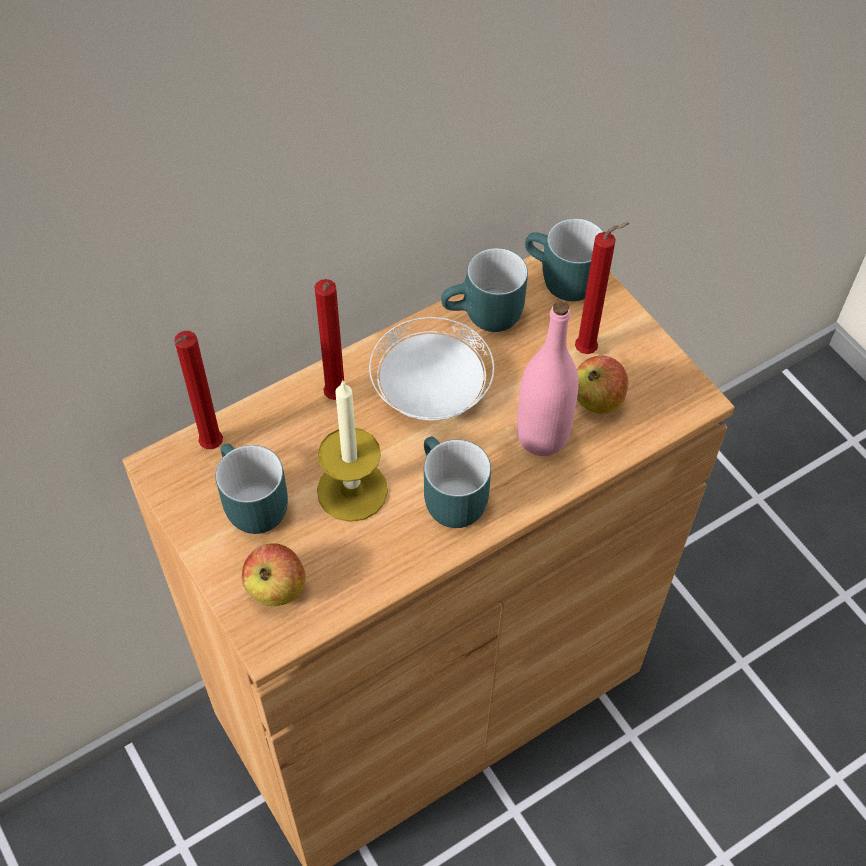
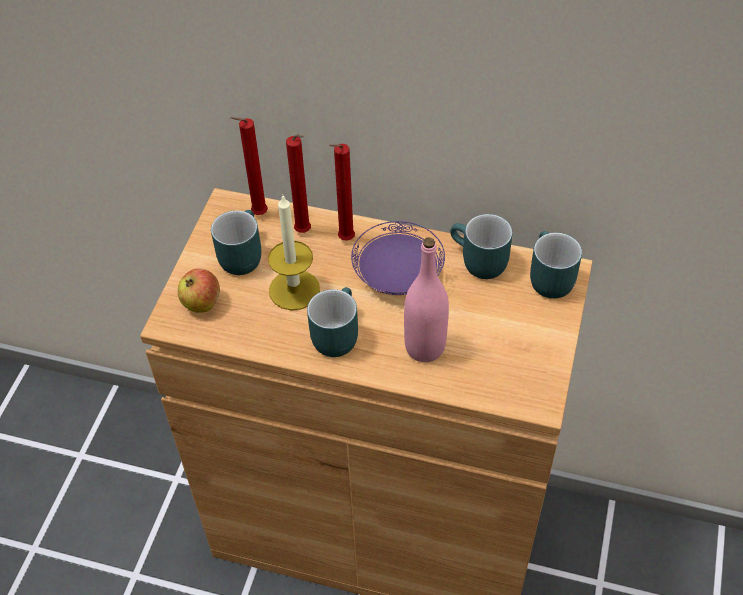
camera: 50 degrees right, 5 degrees down
white plate [369,317,494,420] -> purple plate [351,221,445,295]
red candle [575,223,630,354] -> red candle moved to [286,134,311,233]
apple [577,356,629,414] -> none

